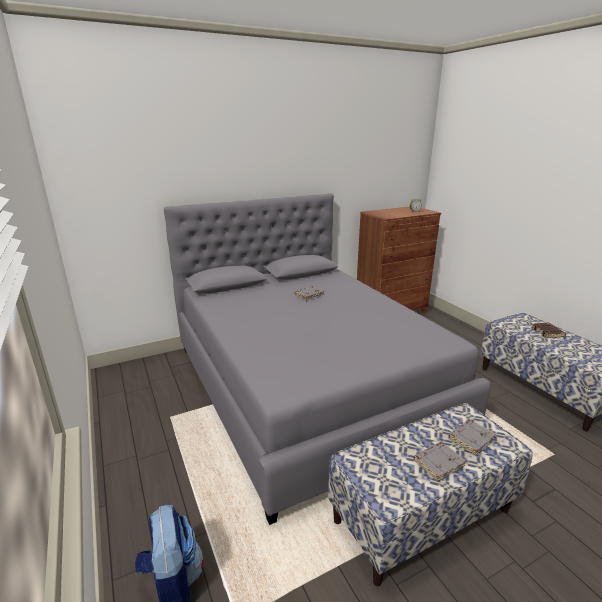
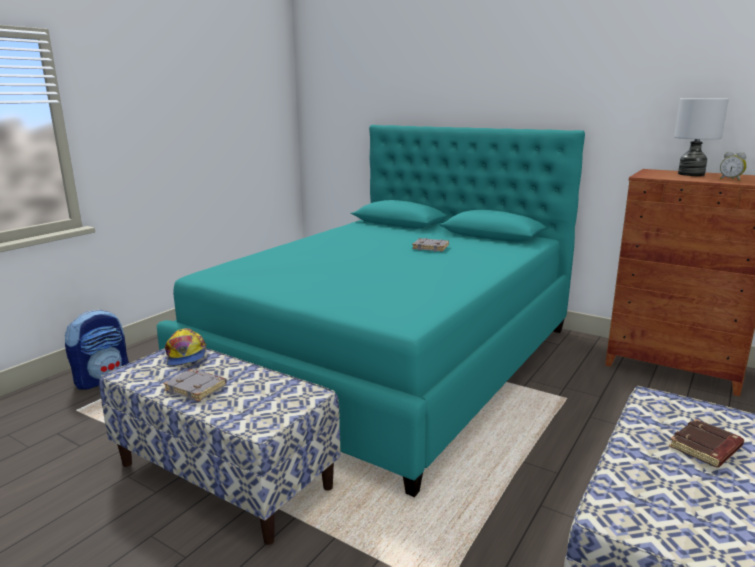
camera: 60 degrees right, 5 degrees down
grey bed [164,193,491,525] -> turquoise bed [157,125,585,497]
grey book [448,419,496,456] -> none
none -> cap [165,328,206,366]
none -> grey table lamp [674,98,729,176]

